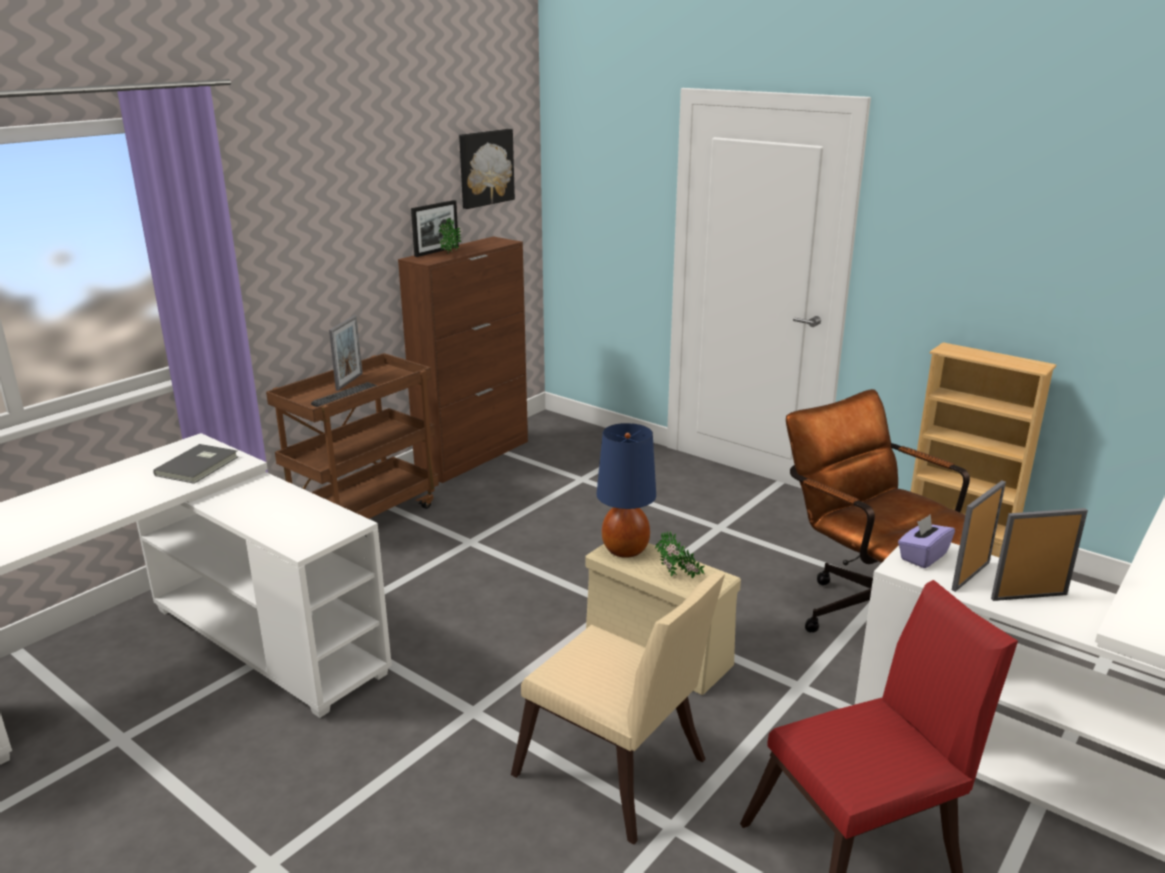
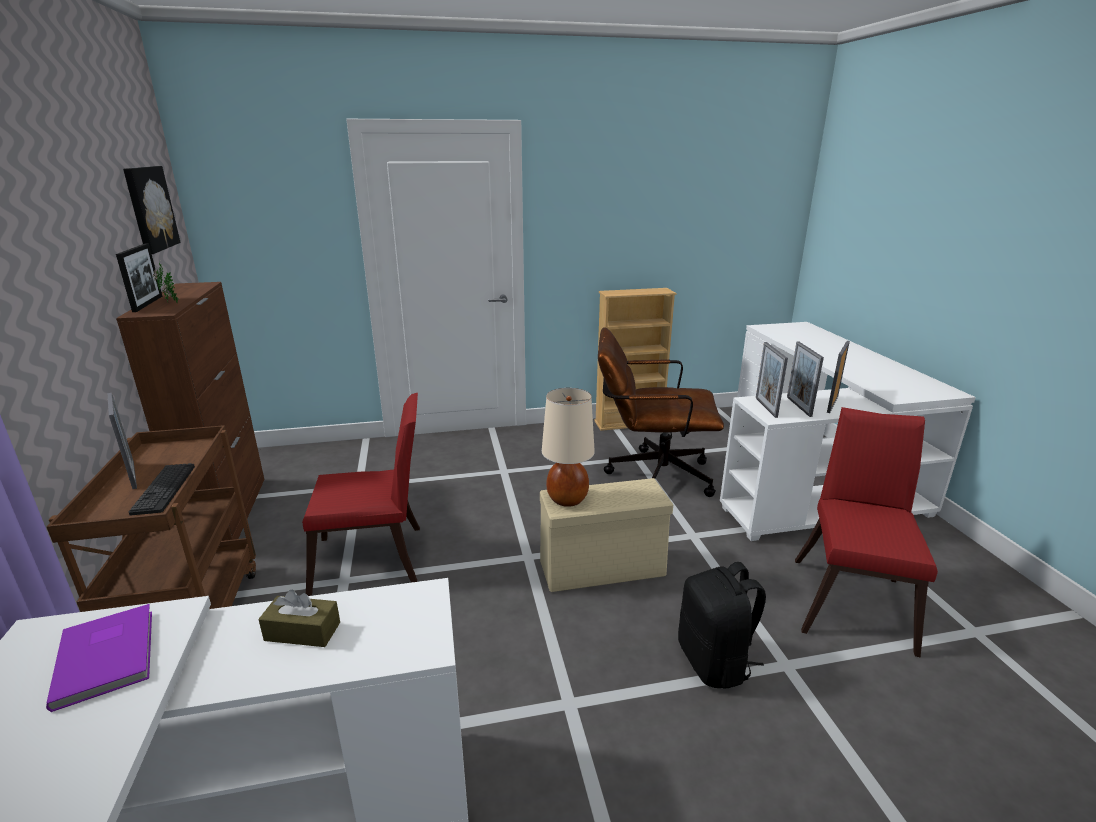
camera: 50 degrees left, 0 degrees up
grey book [153,444,239,484] -> purple book [46,604,152,712]
beige chair [511,572,725,845] -> black backpack [678,562,766,689]
blue table lamp [596,423,656,558] -> beige table lamp [542,388,595,507]
potted plant [655,531,704,578] -> none
purple tissue box [898,514,955,568] -> picture frame [756,342,788,418]
none -> brown tissue box [258,590,340,647]
none -> red chair [302,393,420,596]

